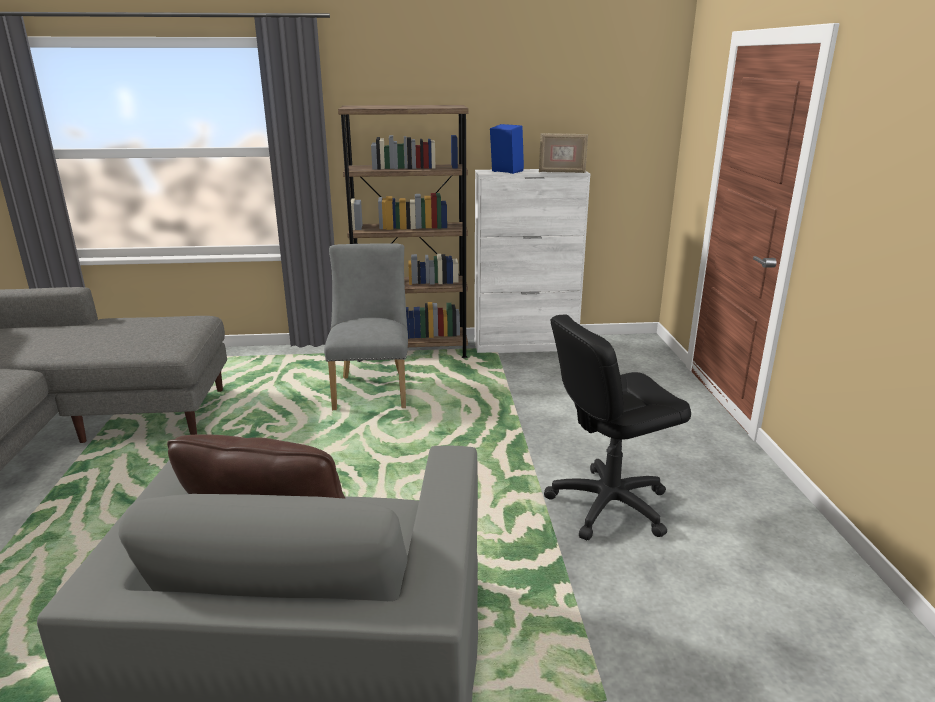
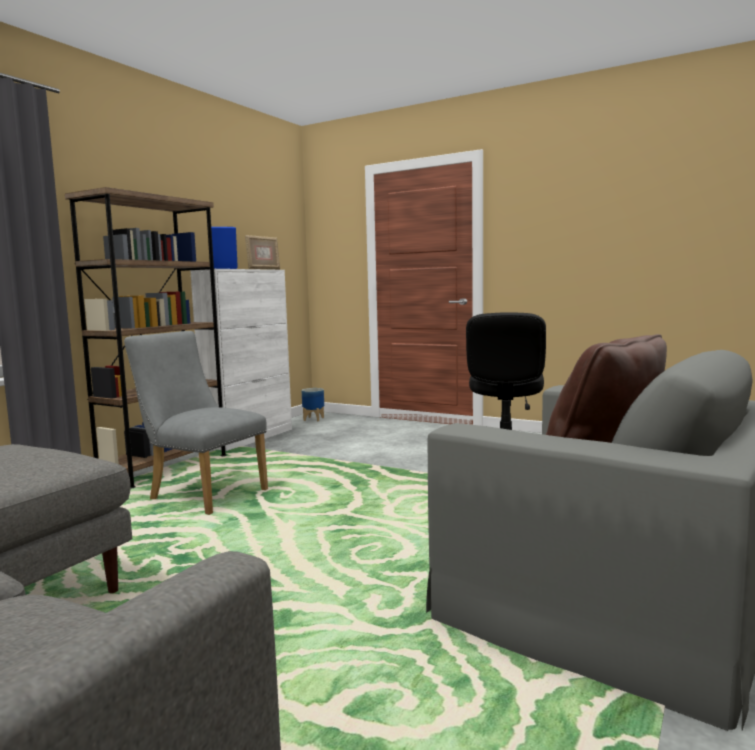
camera: 55 degrees left, 15 degrees down
none -> planter [301,388,324,421]

